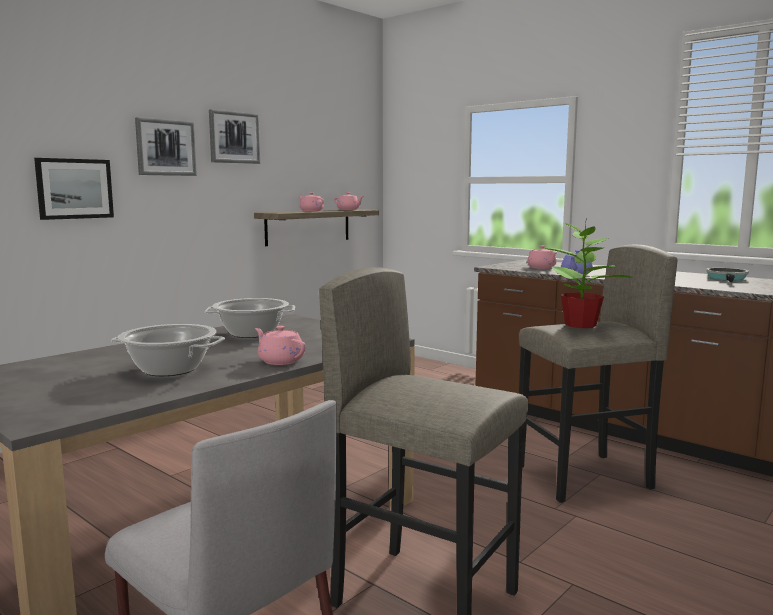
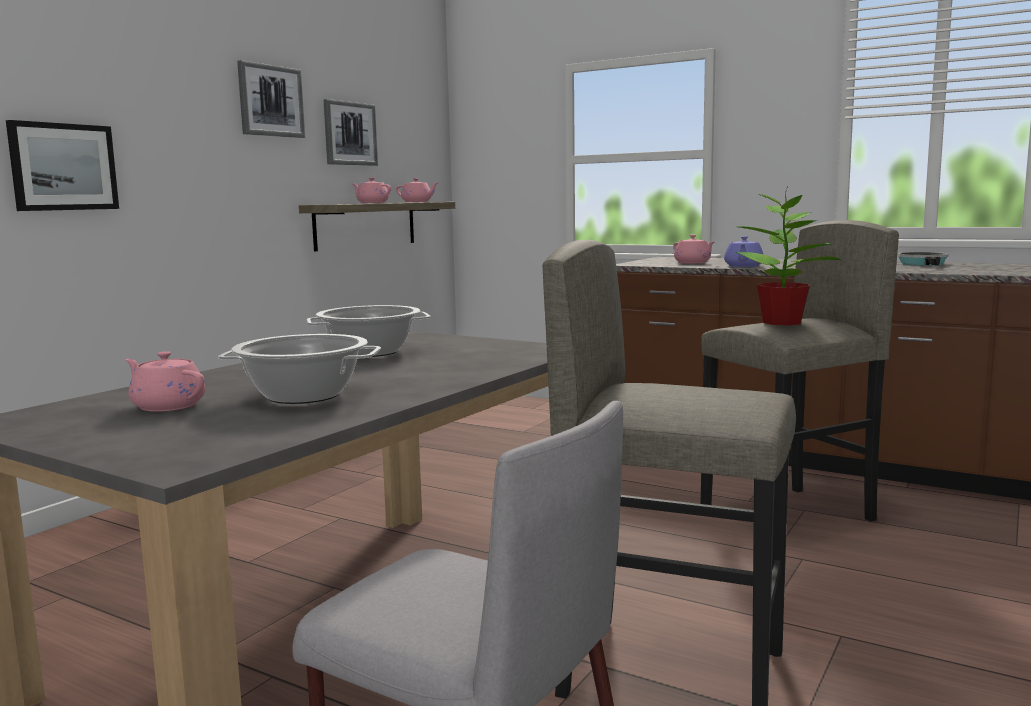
camera: 10 degrees left, 0 degrees up
picture [135,117,197,176] -> picture moved to [324,99,378,166]
pink teapot [255,326,306,365] -> pink teapot moved to [125,351,205,412]

